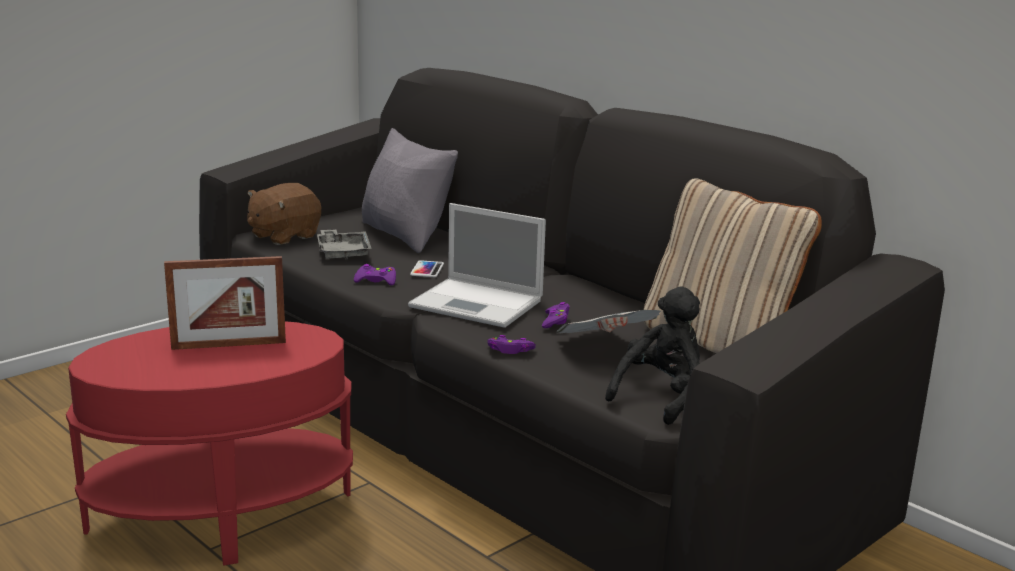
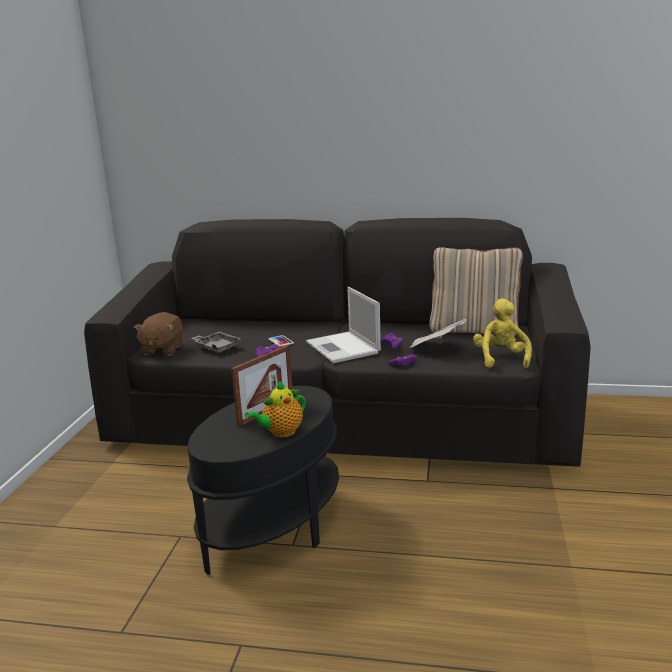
camera: 35 degrees left, 0 degrees up
red side table [66,321,353,565] -> black side table [187,386,339,575]
grey pillow [362,128,458,253] -> none
laptop [408,203,546,328] -> laptop turned 75 degrees clockwise [306,287,381,363]
black plush toy [605,286,700,425] -> yellow plush toy [473,298,532,369]
none -> teapot [245,381,306,437]

